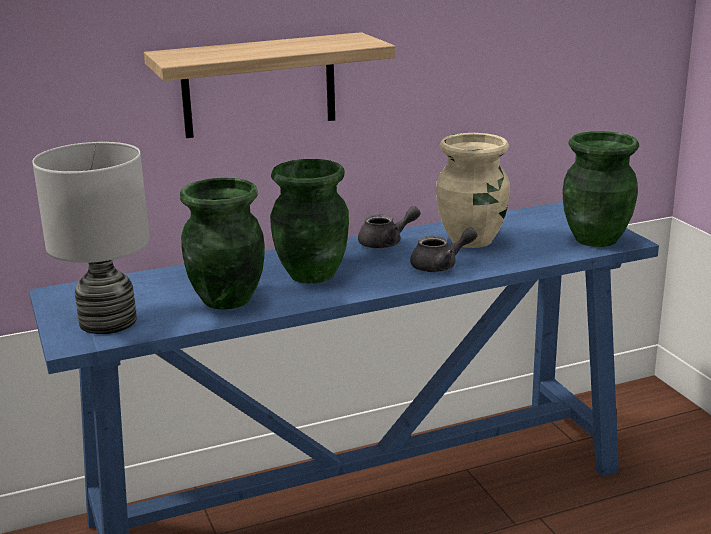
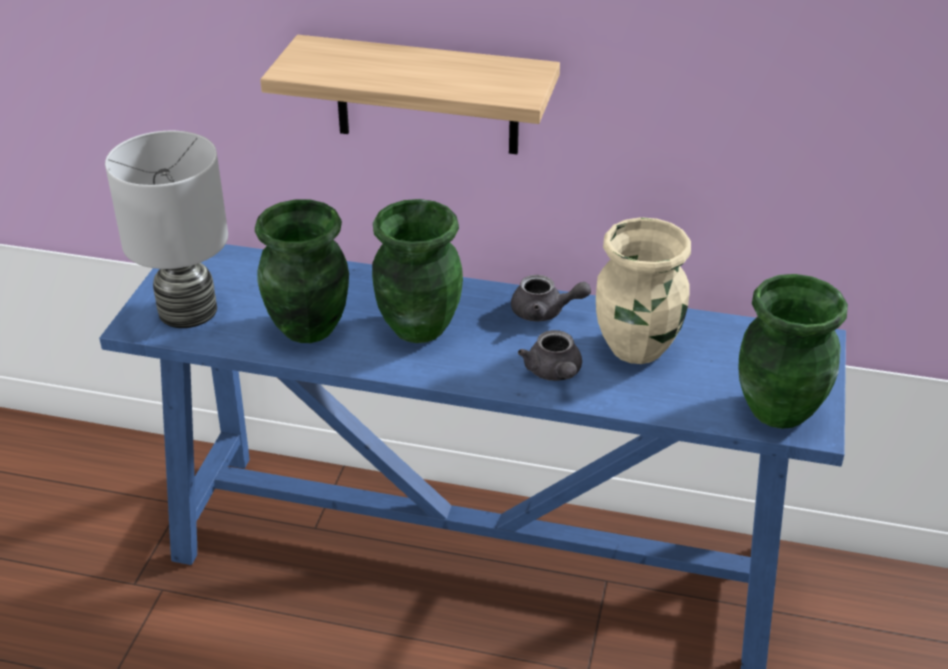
camera: 35 degrees right, 15 degrees up
grey teapot [410,227,477,272] -> grey teapot turned 60 degrees clockwise [518,330,582,381]

